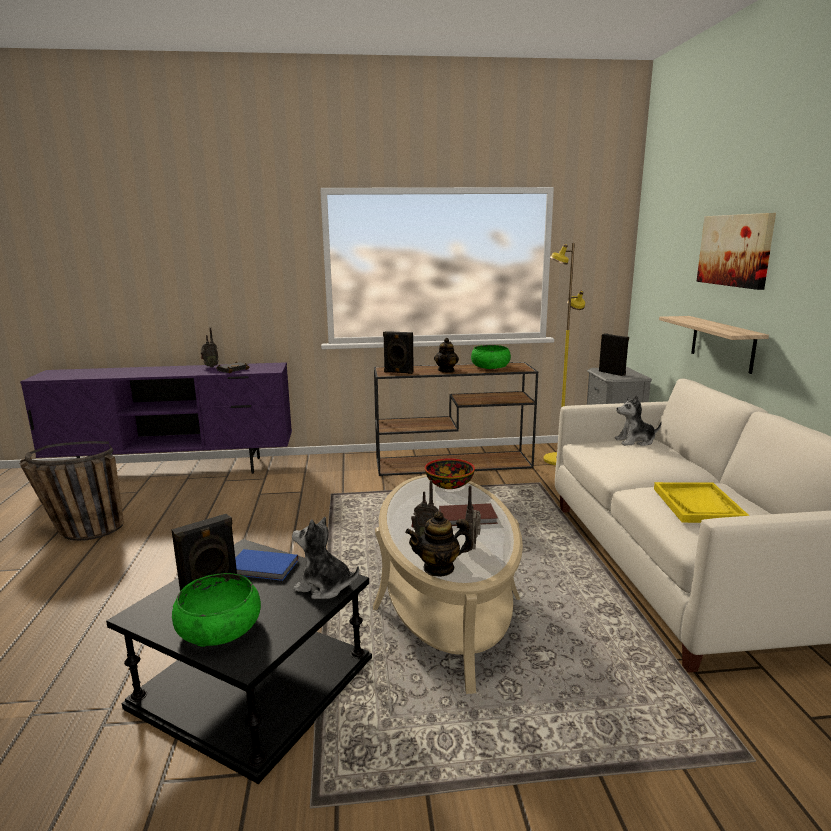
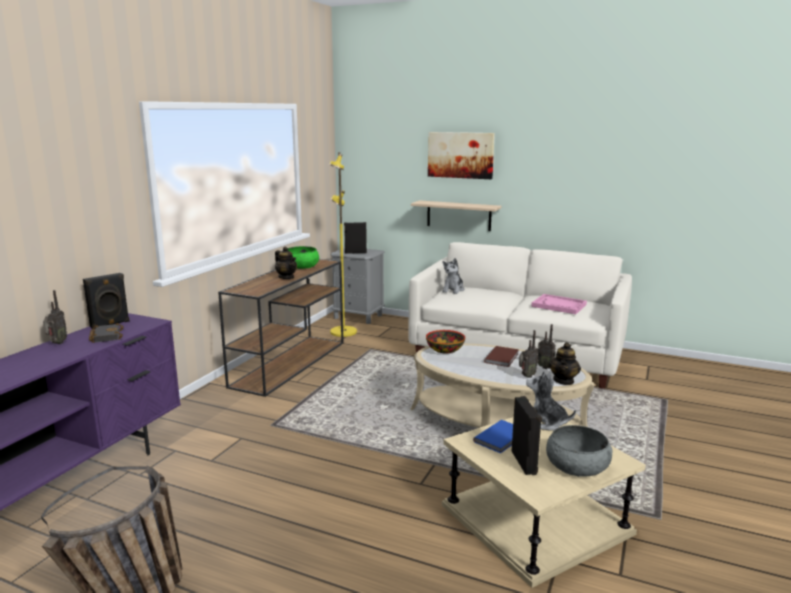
camera: 60 degrees left, 0 degrees up
black side table [106,539,372,784] -> beige side table [442,417,646,588]
green bowl [172,573,261,647] -> grey bowl [546,425,612,477]
plush toy [292,517,359,599] -> plush toy turned 75 degrees clockwise [526,372,576,431]
black speaker [383,331,414,374] -> black speaker moved to [83,273,129,329]
yellow tray [654,482,749,523] -> pink tray [531,294,587,314]

